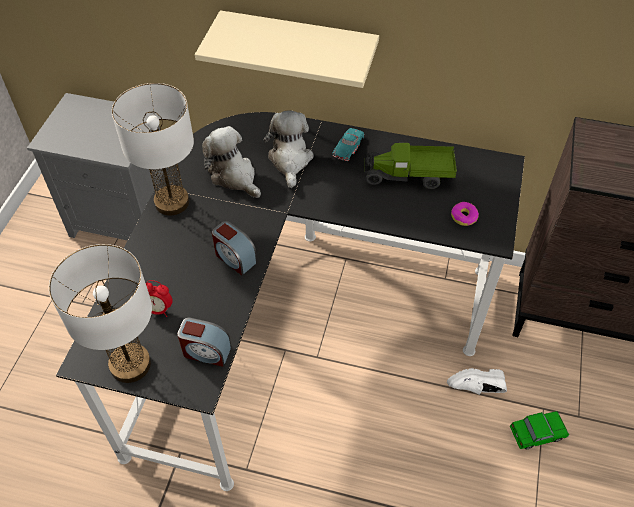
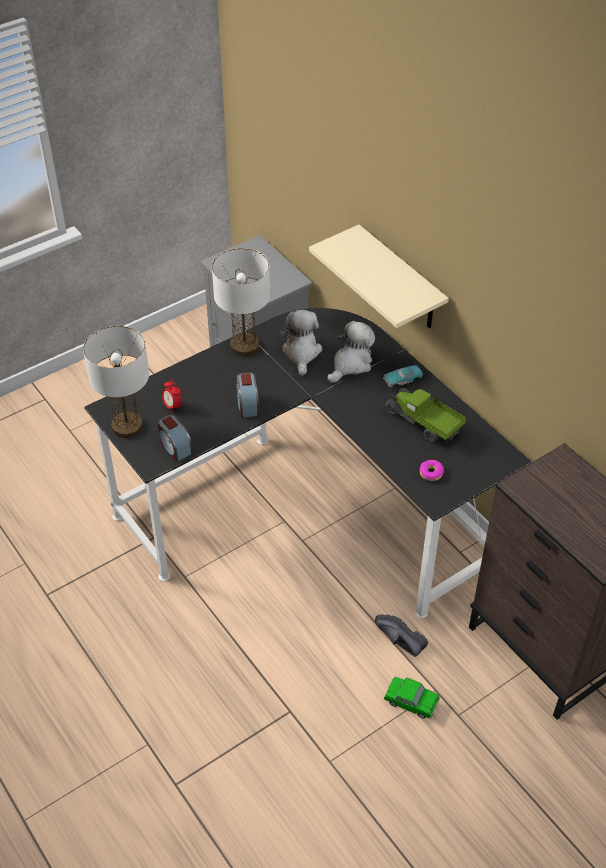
camera: 40 degrees right, 5 degrees down
white shoe [447,368,507,395] -> black shoe [375,614,428,657]

